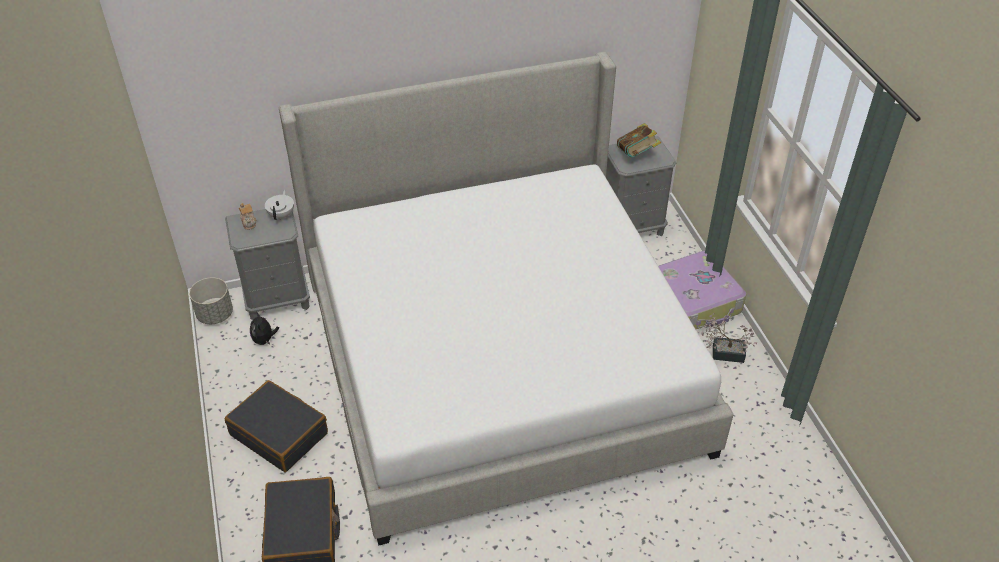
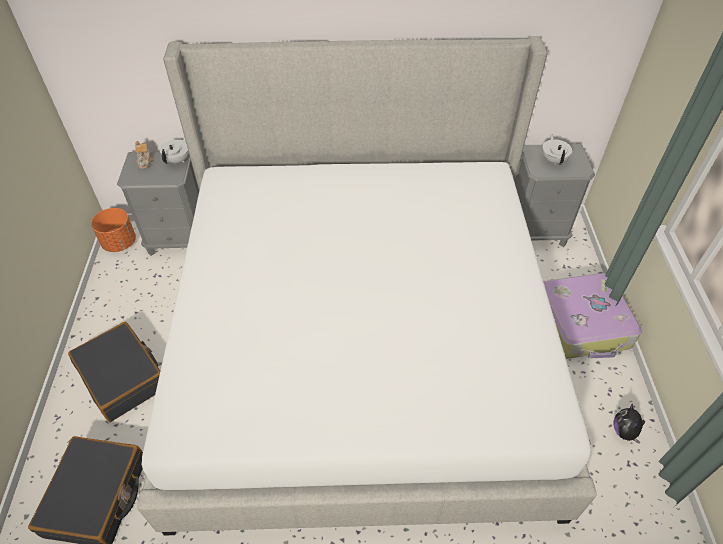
camera: 15 degrees right, 5 degrees up
grey planter [189,277,233,324] -> orange planter [91,208,136,252]
plush toy [250,311,279,345] -> plush toy moved to [613,404,646,444]
book [617,123,661,158] -> white teapot [542,134,572,165]
potted plant [702,313,757,363] -> none

